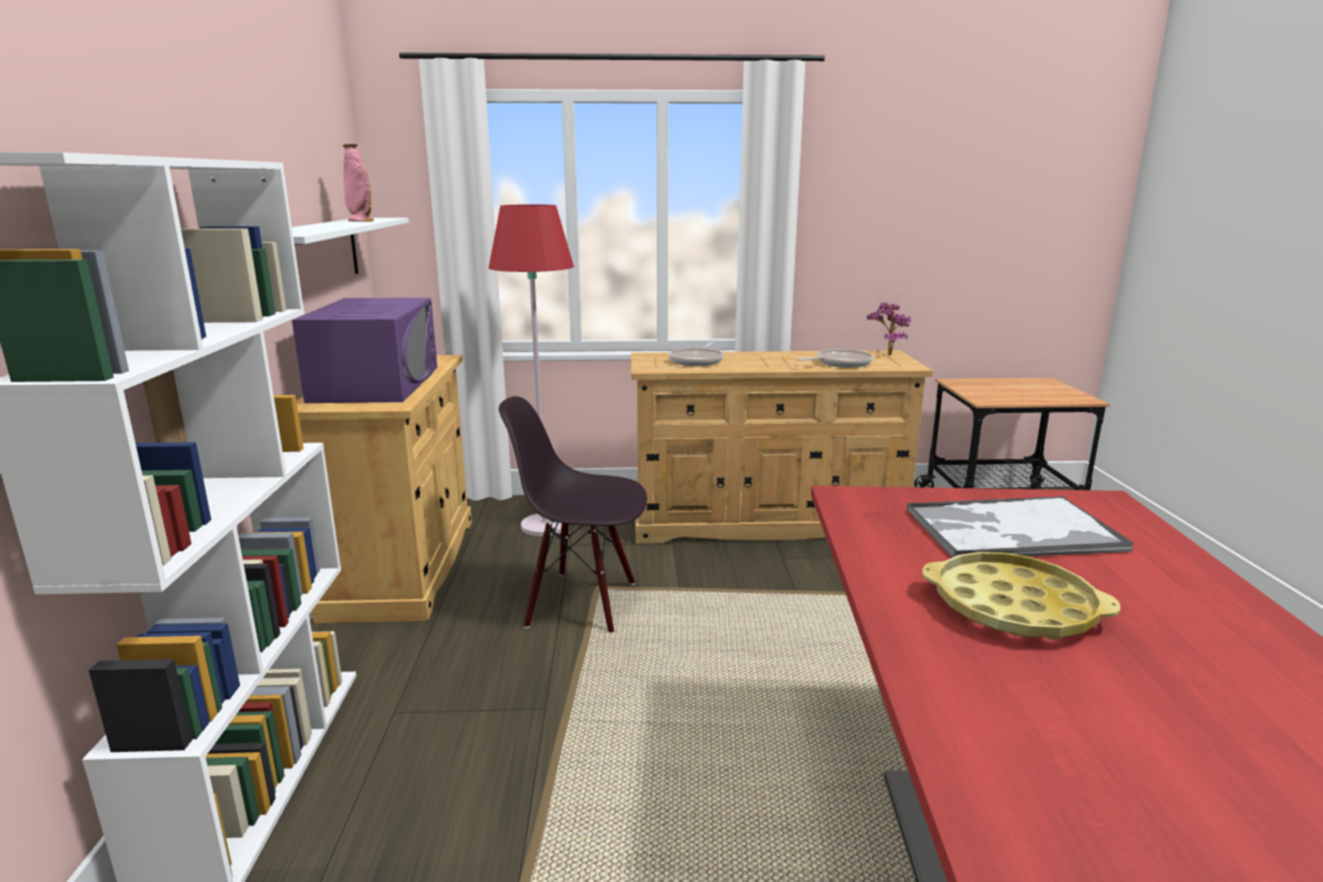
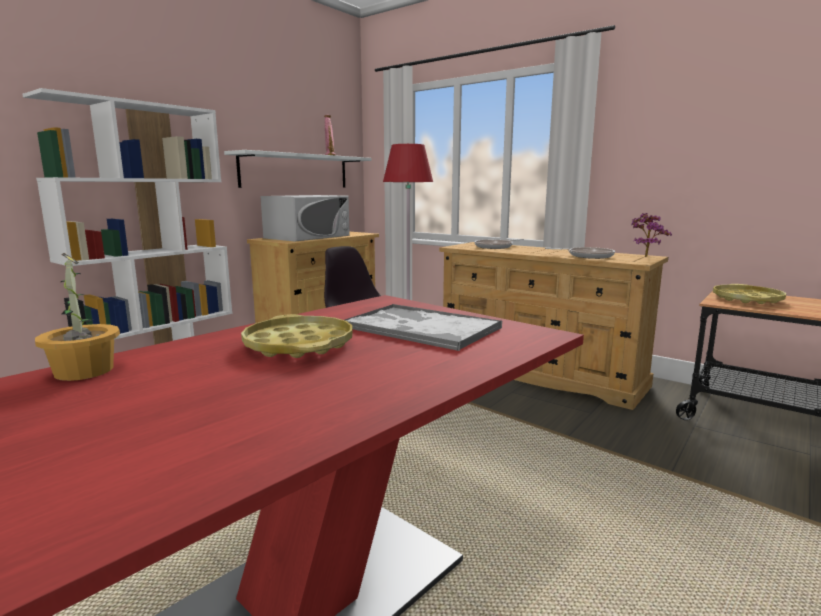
camera: 40 degrees right, 5 degrees down
purple microwave [292,298,437,403] -> white microwave [260,195,350,241]
none -> potted plant [35,253,120,381]
none -> yellow tray [713,284,786,304]

